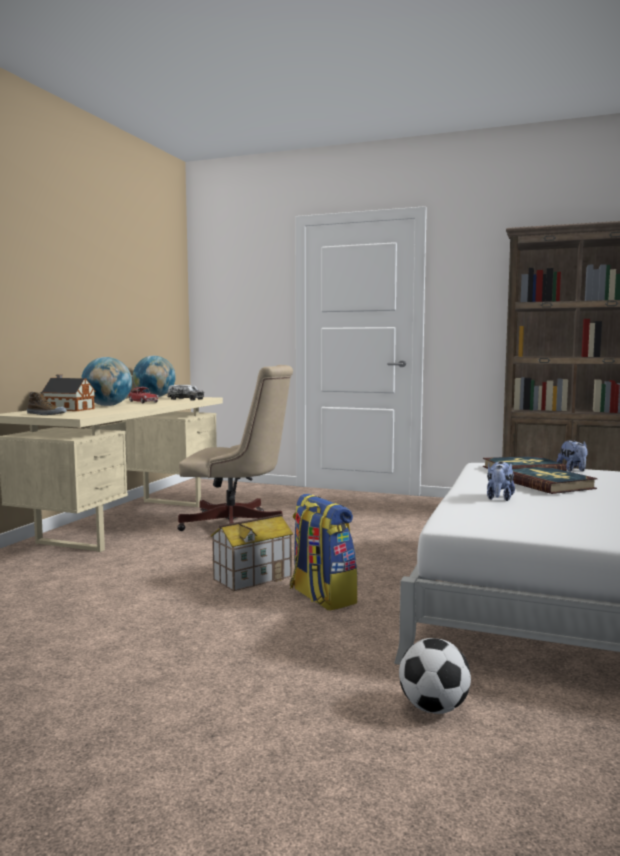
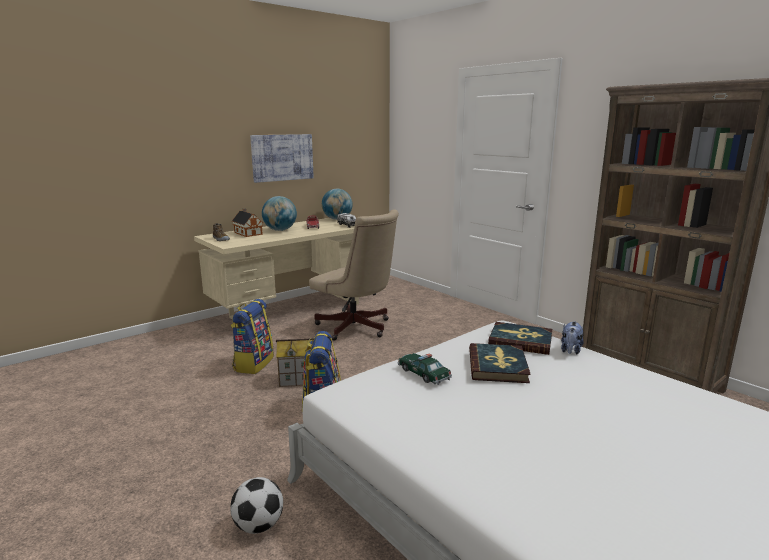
camera: 30 degrees right, 10 degrees up
plush toy [487,461,515,501] -> toy car [398,353,452,385]
none -> backpack [231,299,274,374]
none -> picture [250,134,314,183]

